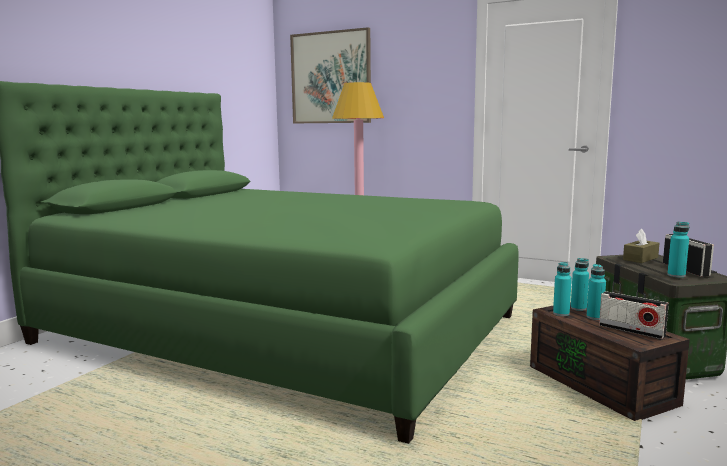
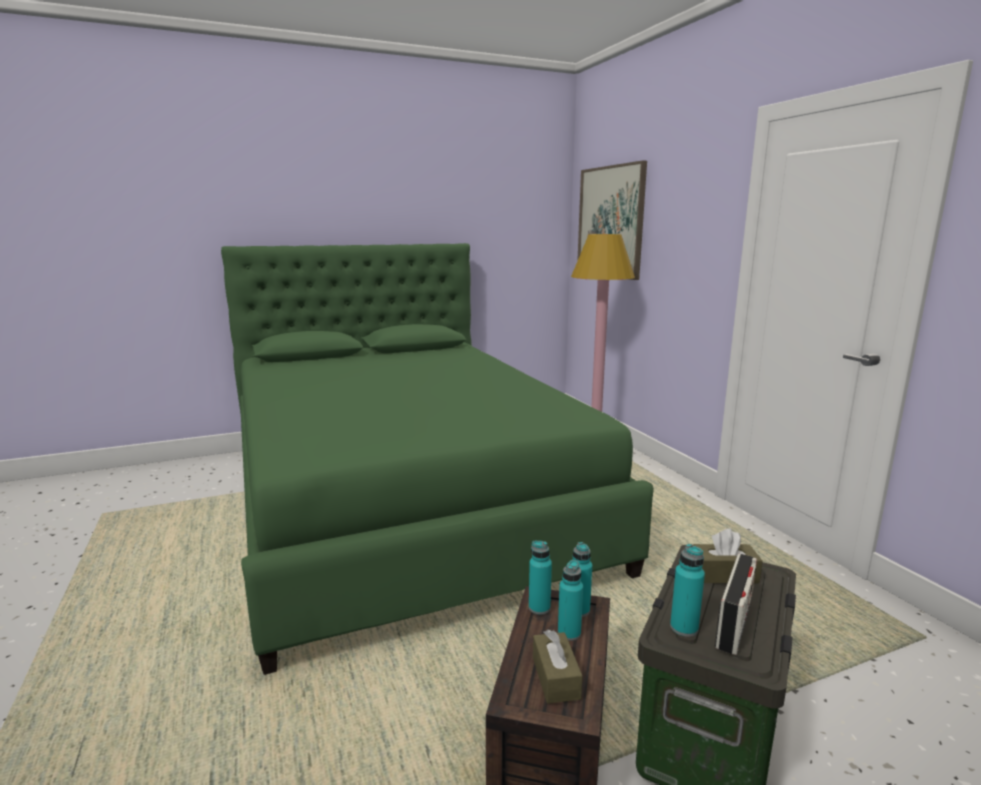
camera: 40 degrees right, 5 degrees up
radio [599,291,669,339] -> brown tissue box [533,630,583,704]

